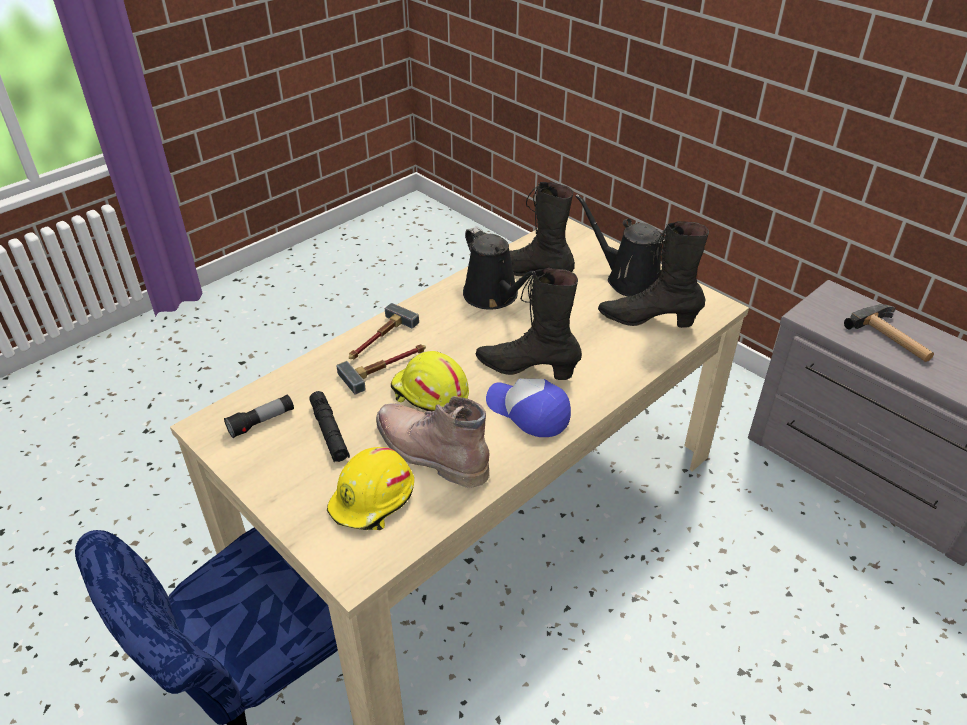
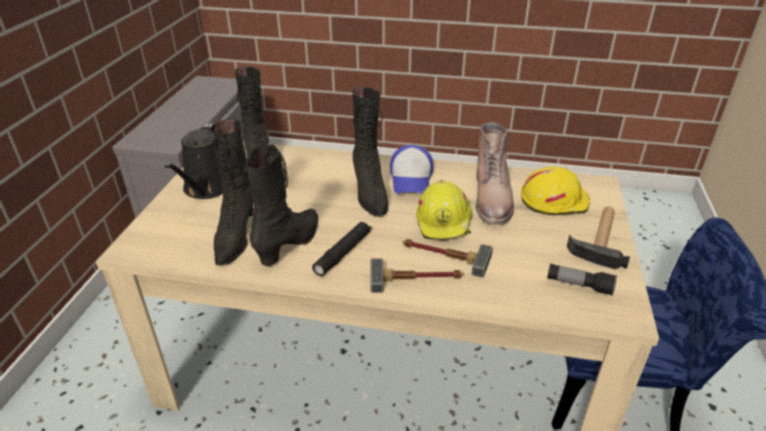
camera: 125 degrees left, 5 degrees down
black flashlight [309,391,350,463] -> black flashlight moved to [312,222,372,276]
black watering can [463,226,535,310] -> black boot [246,144,318,266]
hammer [844,304,934,362] -> hammer moved to [567,207,630,269]

